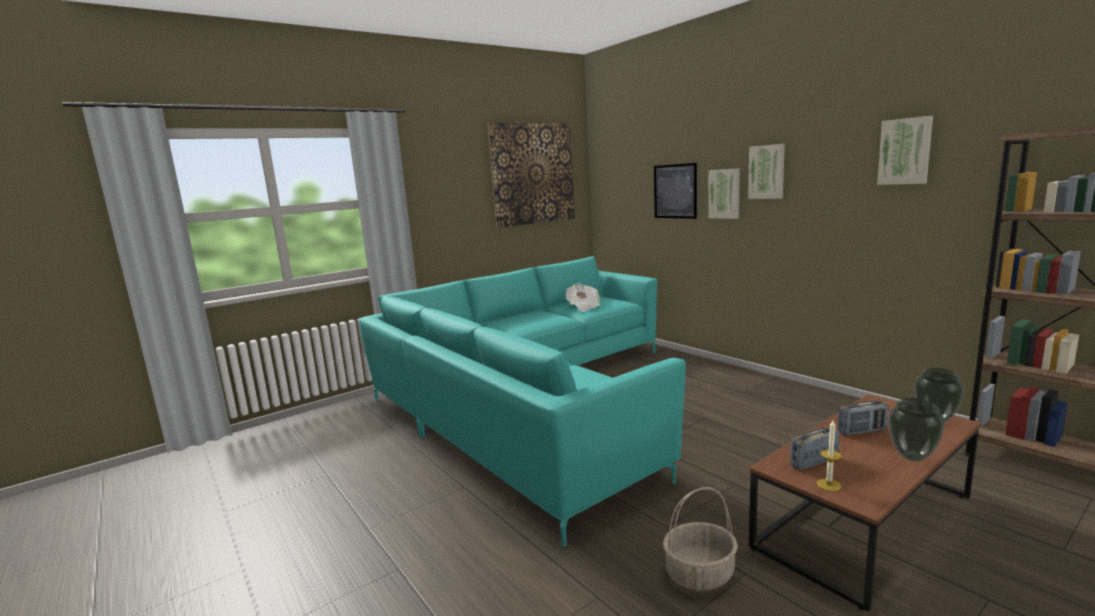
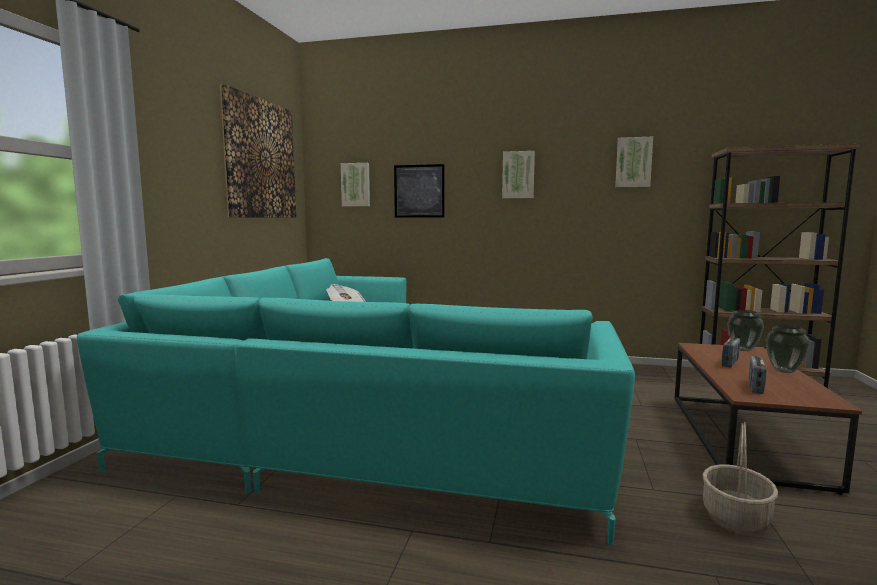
camera: 40 degrees left, 5 degrees down
picture [708,168,740,219] -> picture moved to [341,163,370,206]
candle [817,420,842,491] -> none

